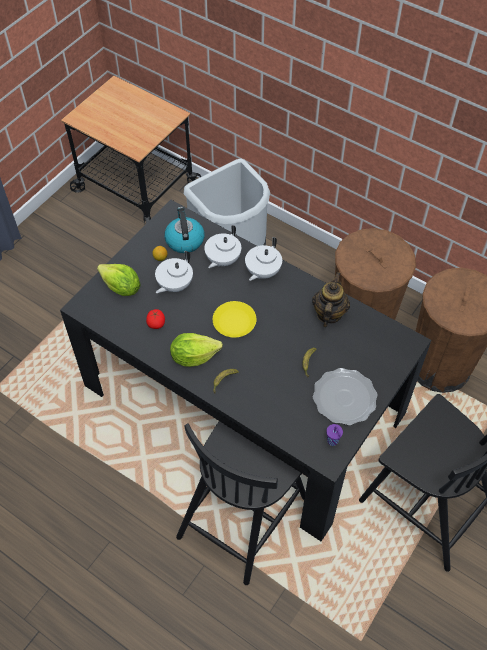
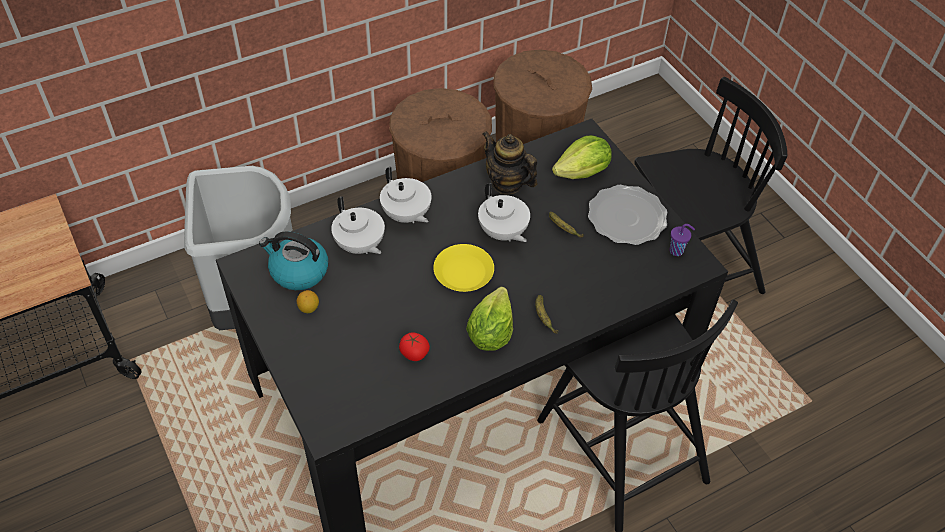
camera: 65 degrees left, 5 degrees down
lettuce [97,264,140,296] -> lettuce moved to [552,135,612,179]
white teapot [155,251,193,293] -> white teapot moved to [478,183,530,242]

